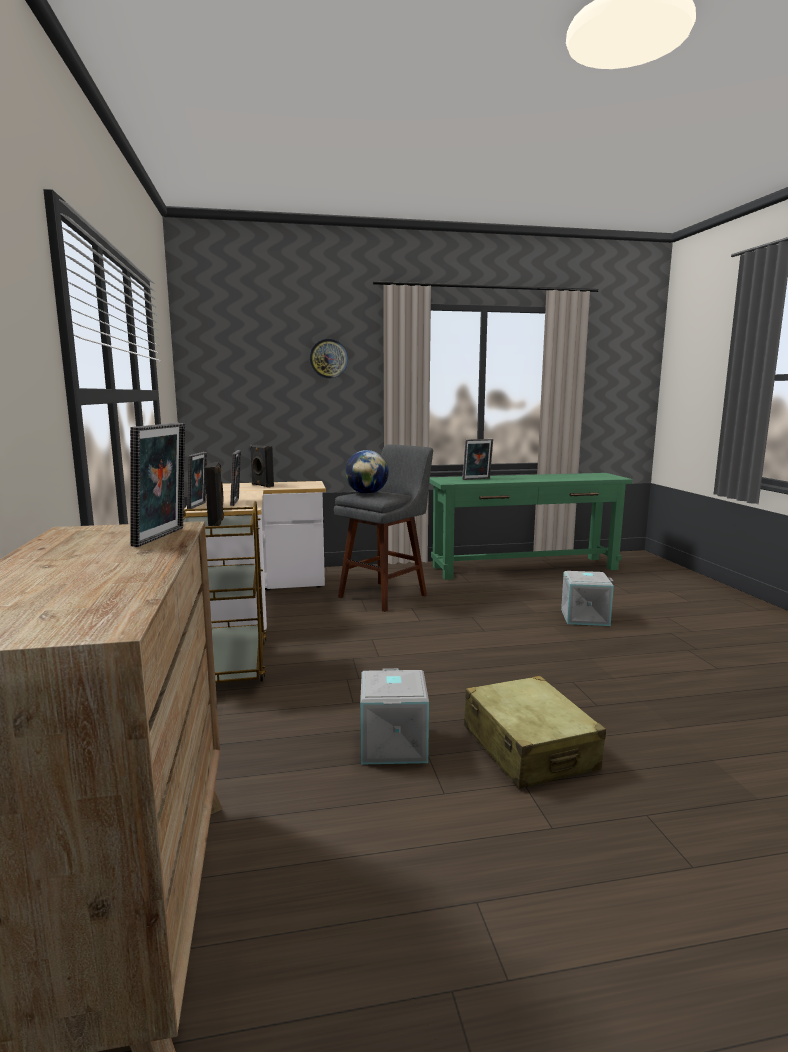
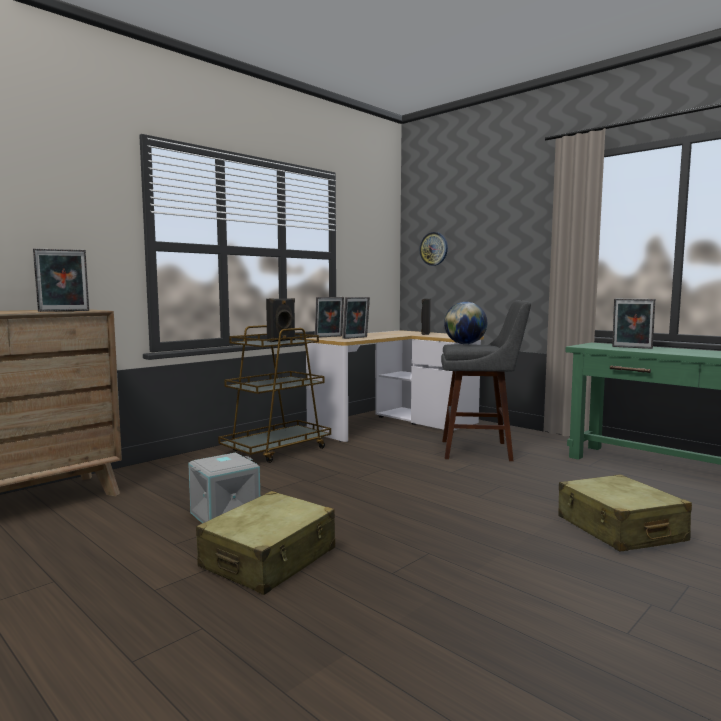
camera: 55 degrees right, 5 degrees down
wall clock [310,339,348,378] -> wall clock moved to [420,232,448,266]
grey storage box [561,571,614,626] -> beige suitcase [558,474,692,551]

